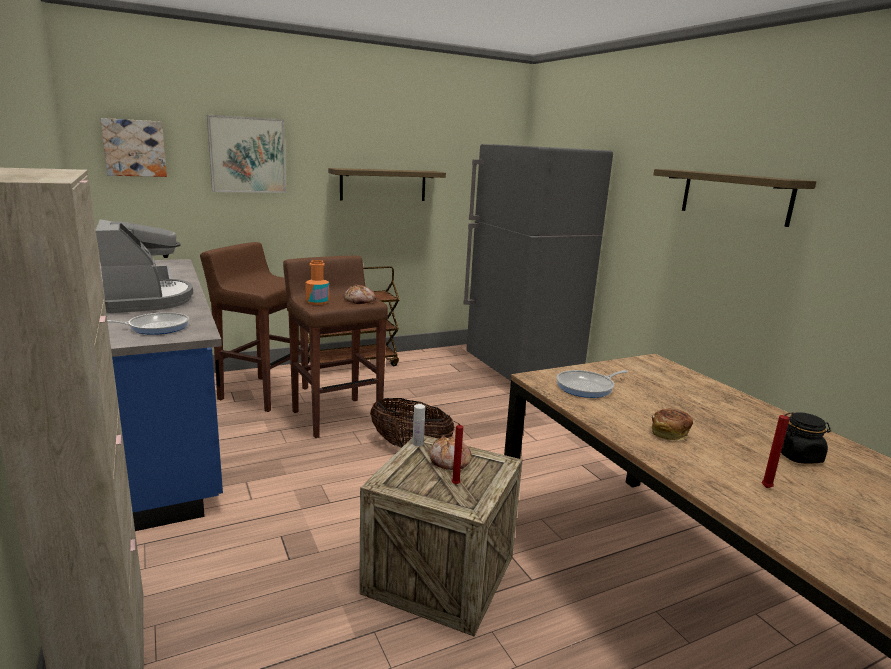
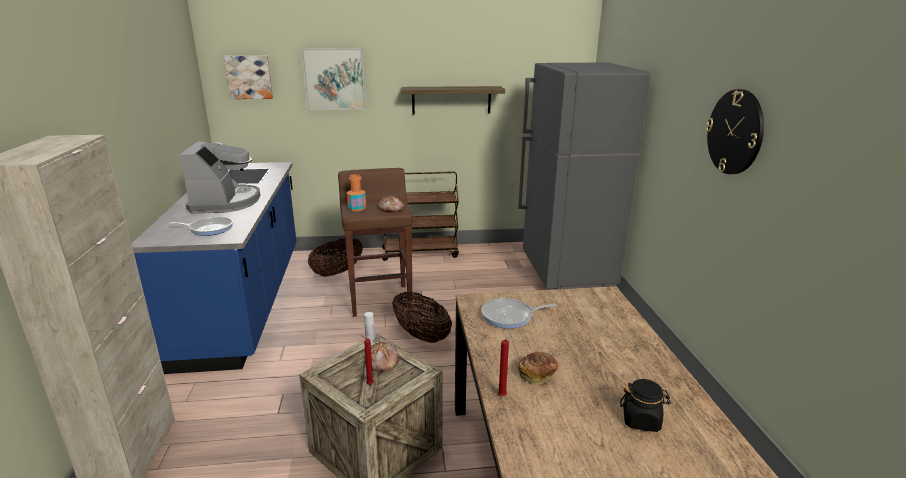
camera: 20 degrees right, 5 degrees up
brown stool [200,242,308,412] -> basket [308,238,363,277]
shelf [653,169,816,227] -> wall clock [706,89,764,174]
red candle [762,412,794,488] -> red candle moved to [498,339,509,396]

